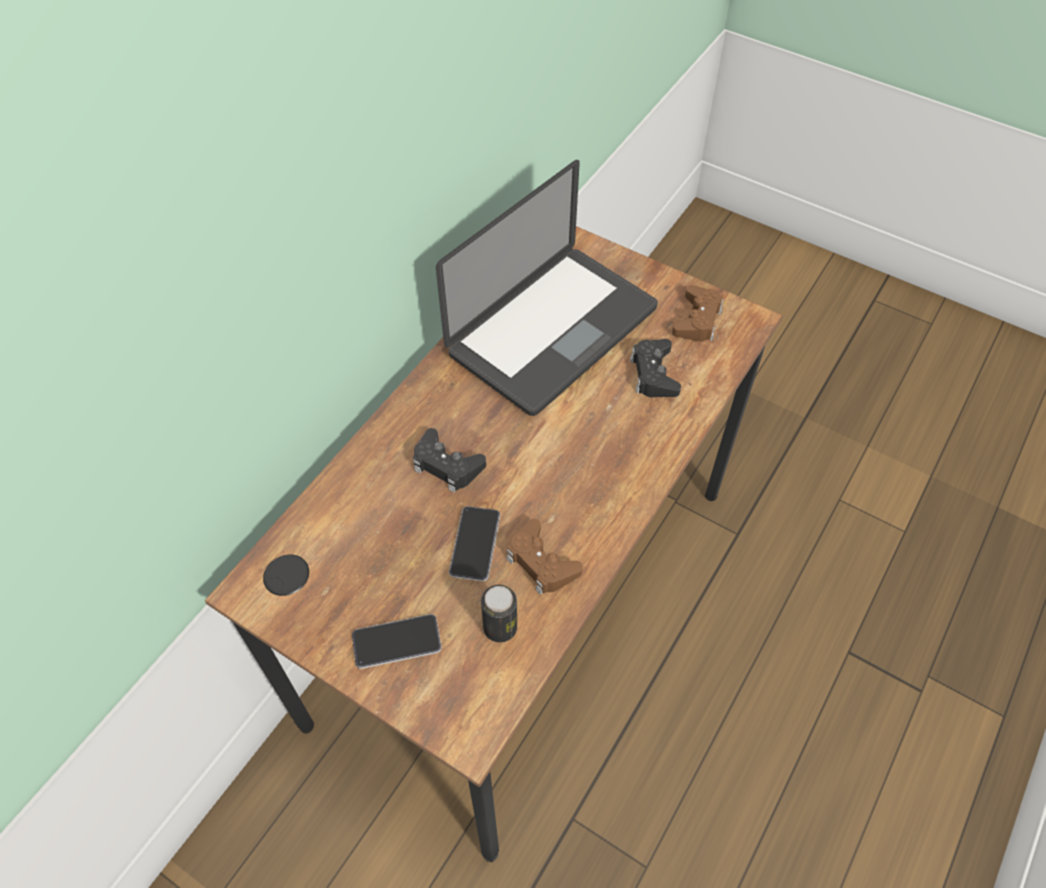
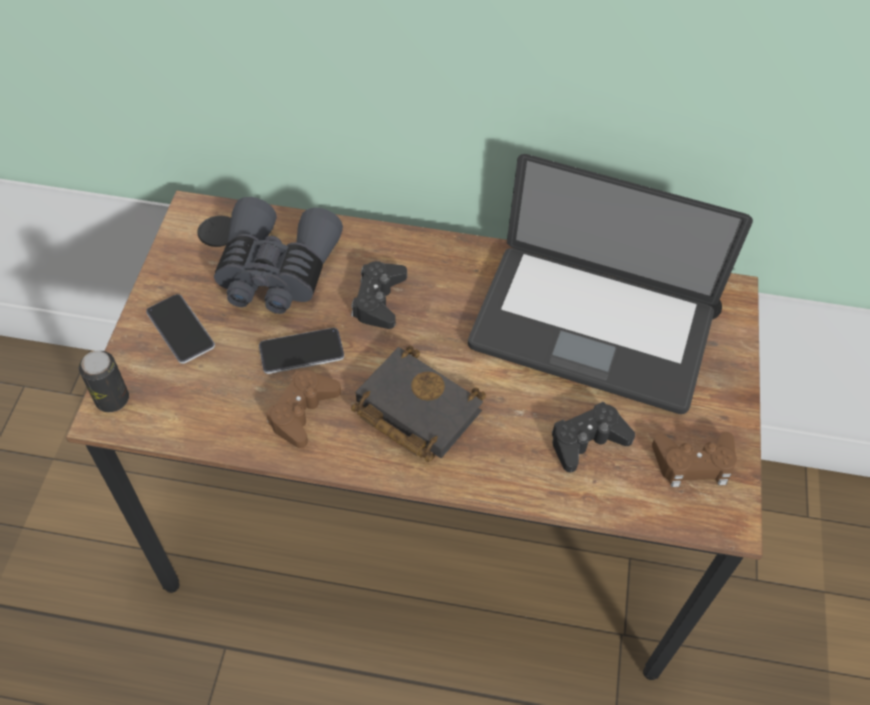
camera: 65 degrees right, 0 degrees up
can [481,585,517,643] -> can moved to [79,351,129,412]
none -> grey binoculars [214,197,343,314]
none -> black book [351,345,486,462]

